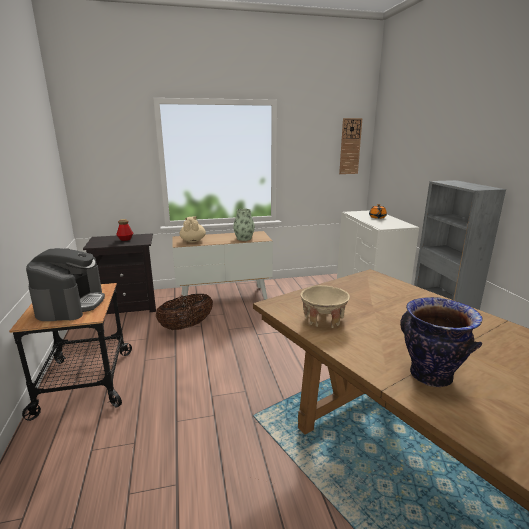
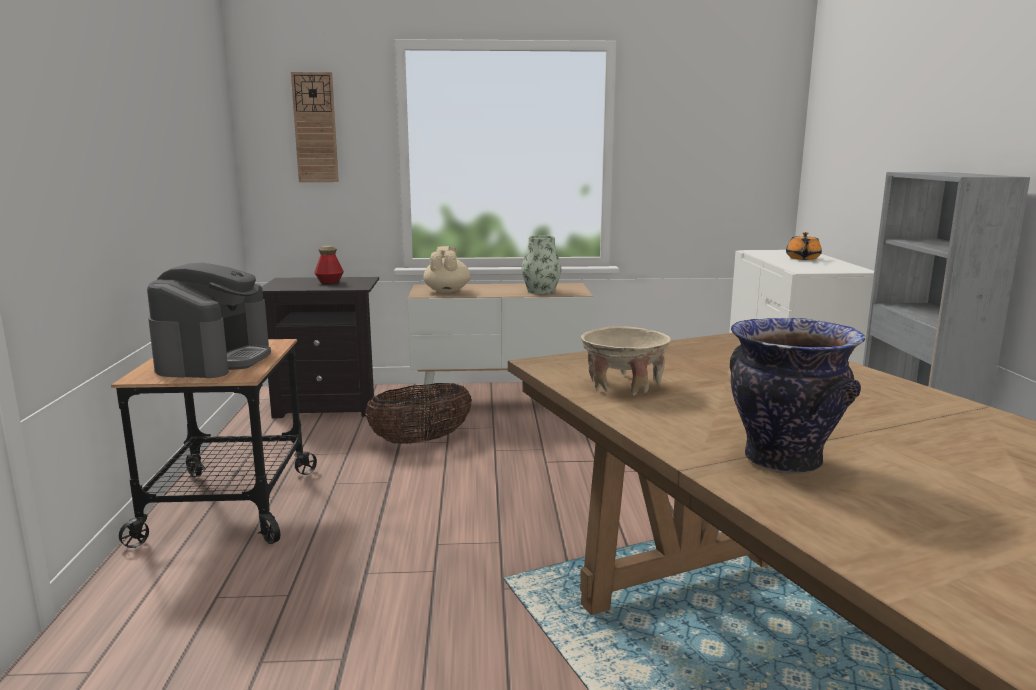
camera: 10 degrees right, 5 degrees down
wall clock [339,118,362,174] -> wall clock moved to [291,72,339,182]

